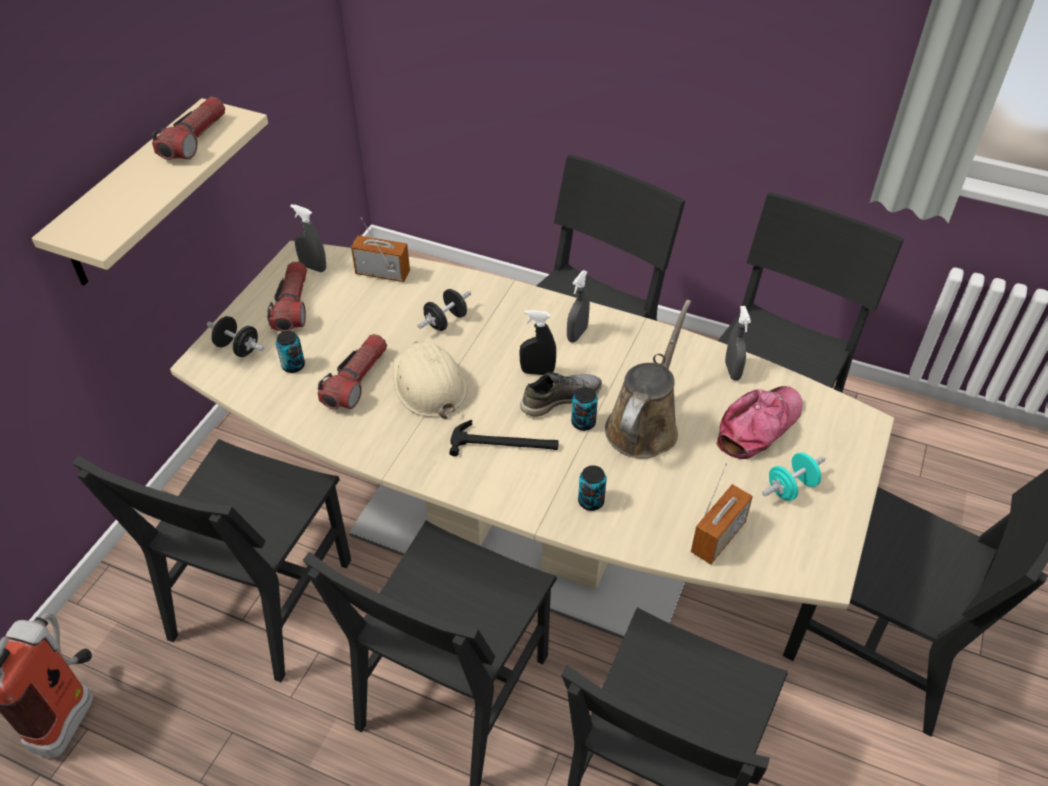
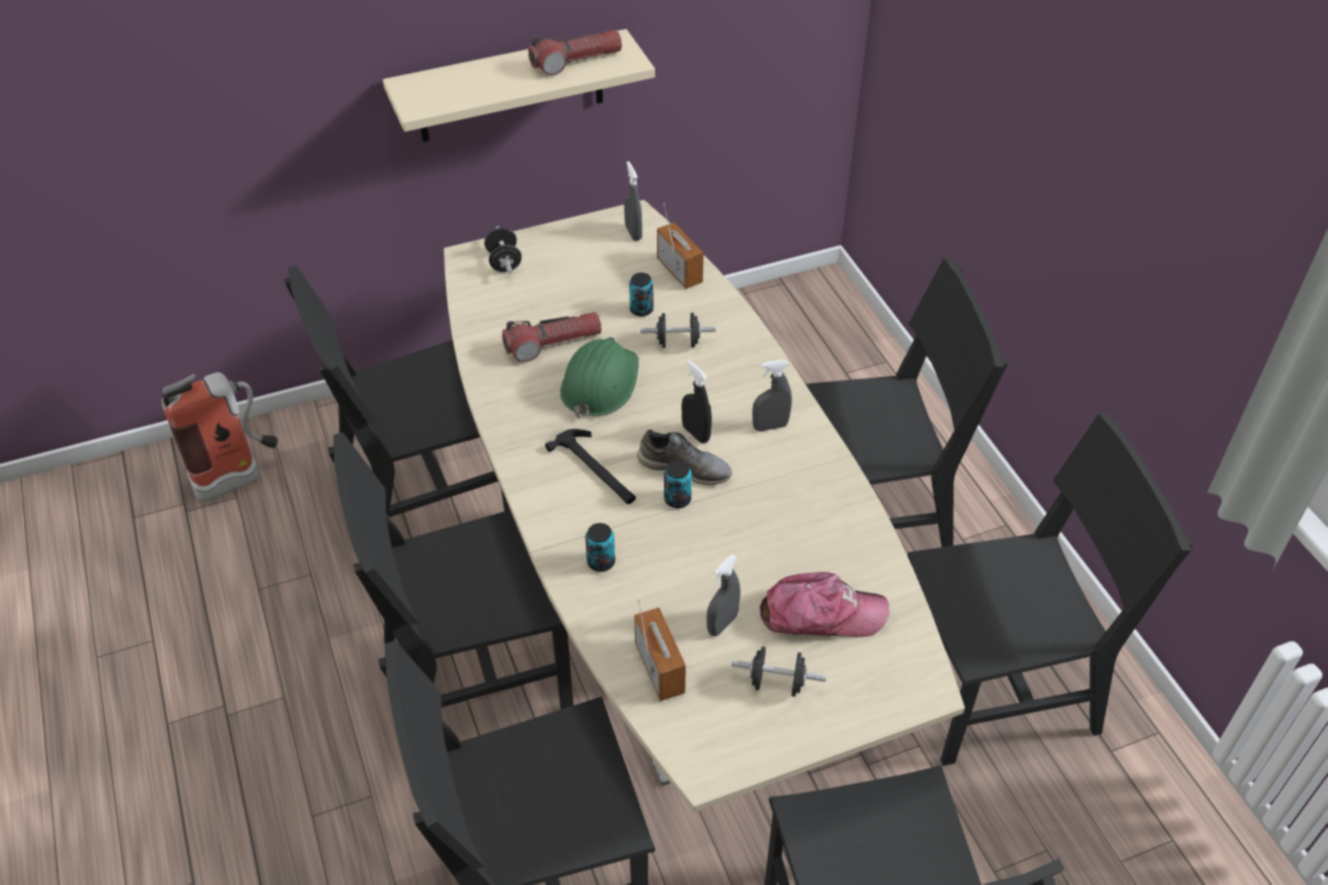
camera: 45 degrees right, 0 degrees up
flashlight [267,262,307,332] -> none
can [276,331,305,373] -> can moved to [629,273,654,317]
beige hard hat [393,342,467,419] -> green hard hat [560,337,639,419]
brown watering can [605,300,691,459] -> none
radio [691,463,753,564] -> radio turned 105 degrees counterclockwise [634,599,686,701]
grey spray bottle [725,306,751,381] -> grey spray bottle moved to [707,554,741,636]
turquoise dumbbell [762,452,825,501] -> black dumbbell [731,647,826,697]

